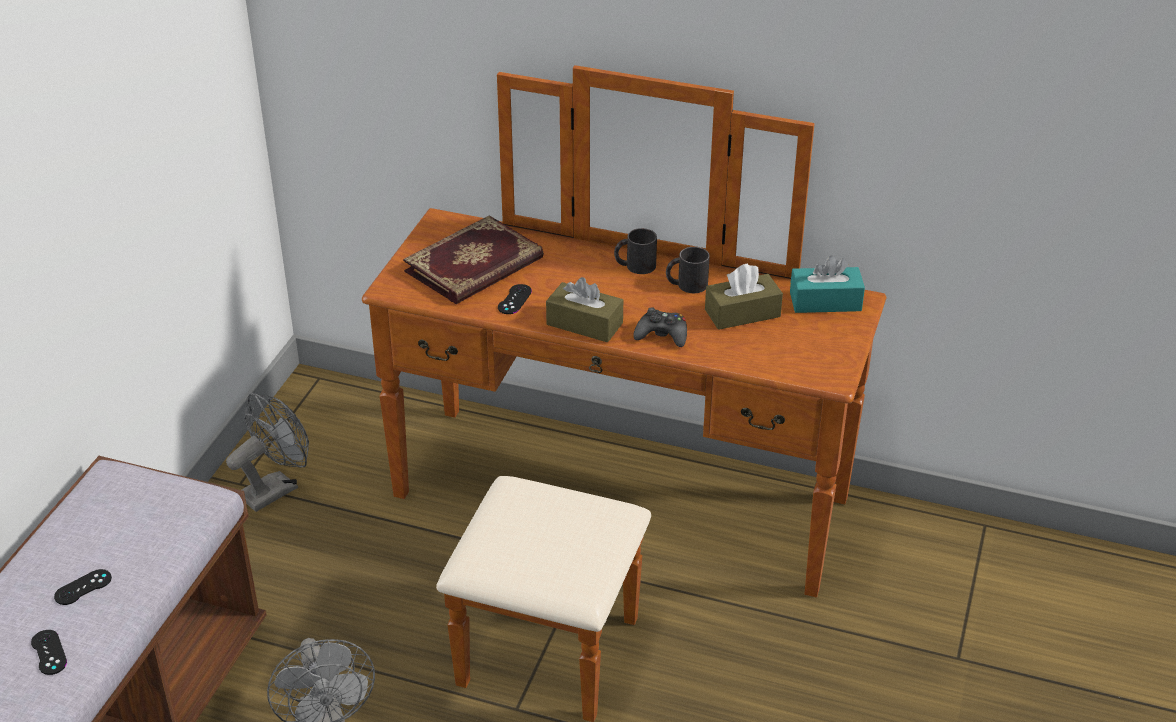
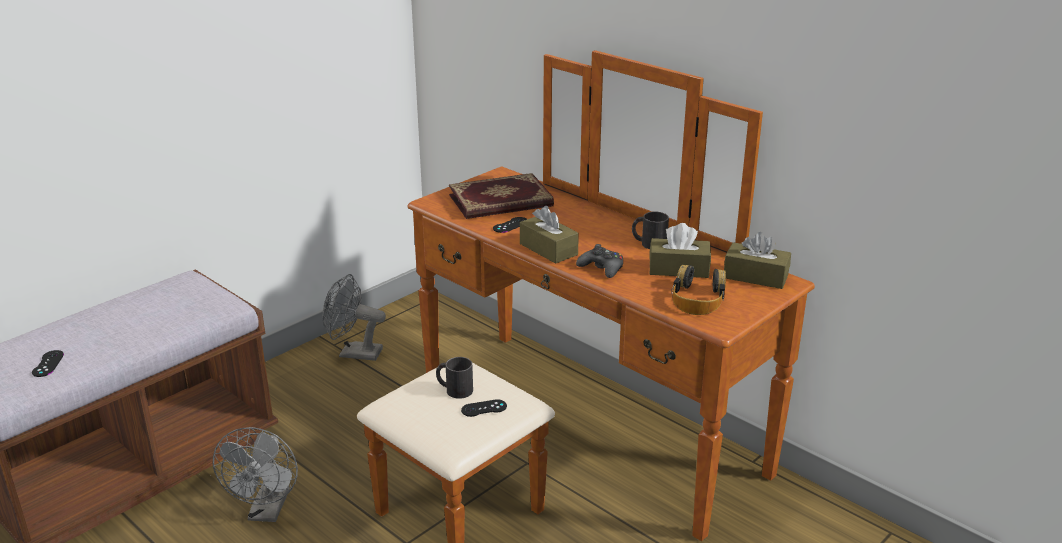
camera: 25 degrees right, 10 degrees down
black game controller [54,569,112,605] -> black game controller moved to [461,399,507,417]
grey fan [226,393,309,512] -> grey fan turned 150 degrees counterclockwise [322,274,386,361]
black mug [614,228,657,274] -> black mug moved to [436,357,473,399]
turquoise tissue box [790,255,865,313] -> brown tissue box [724,232,791,289]
none -> headphones [671,265,726,315]

